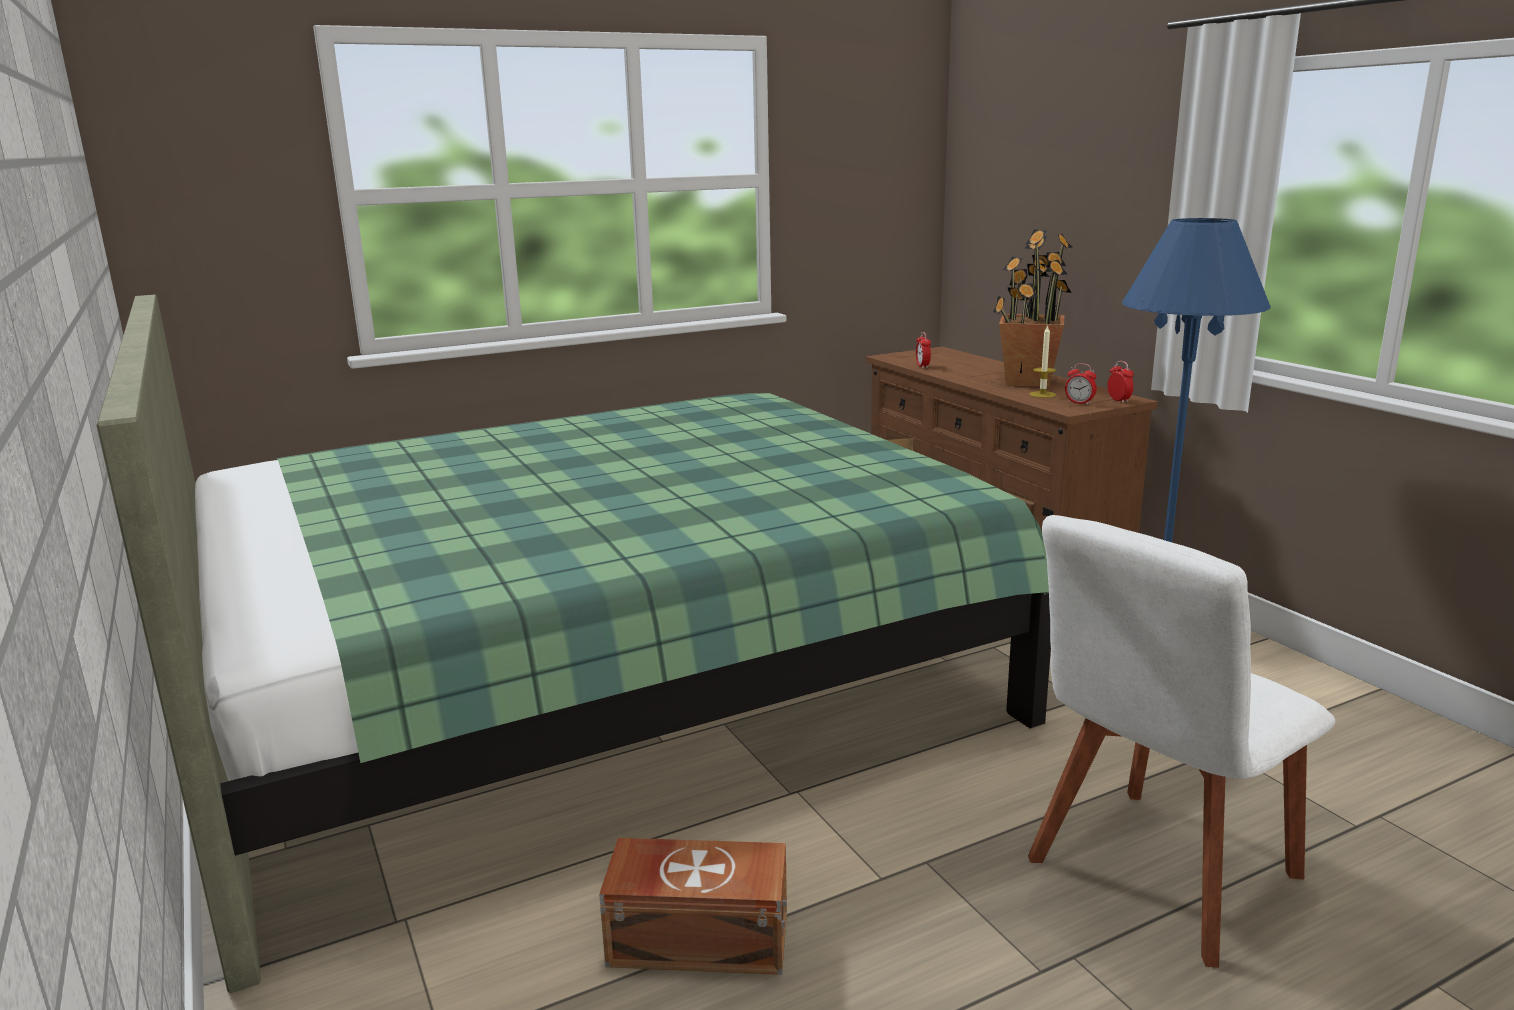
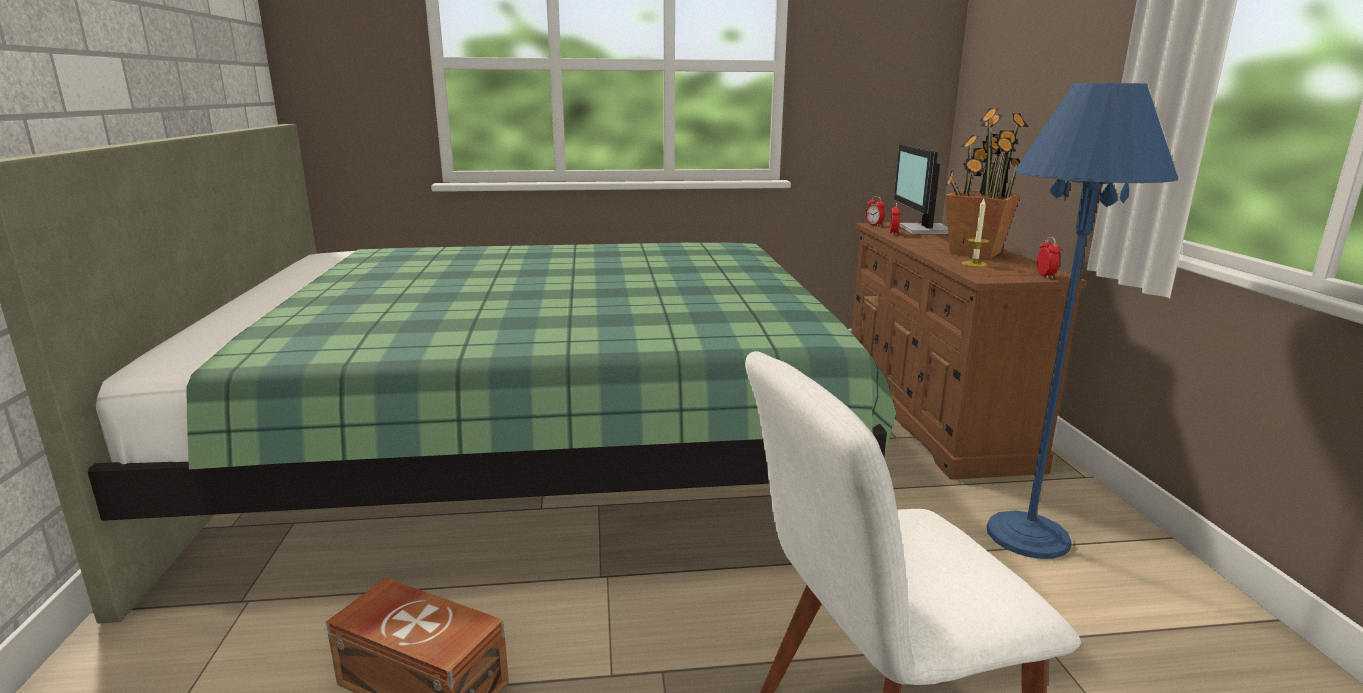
camera: 20 degrees right, 0 degrees up
alarm clock [1065,363,1097,405] -> alarm clock moved to [865,196,885,227]
none -> monitor [894,144,948,234]

